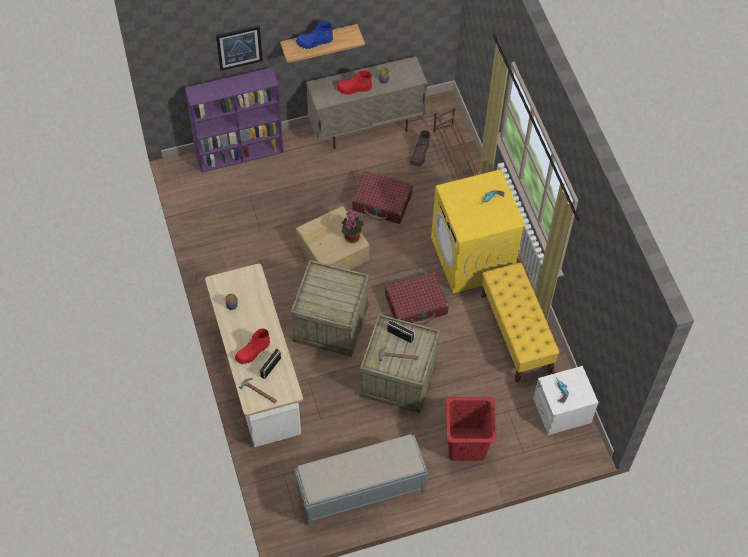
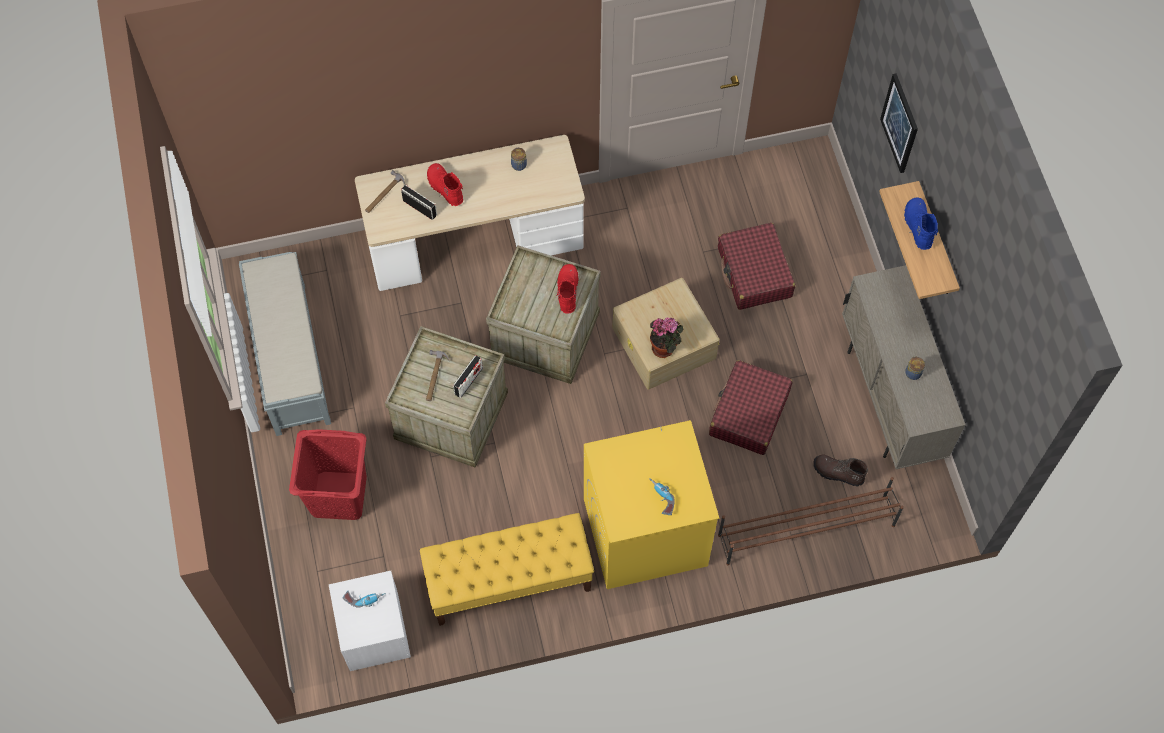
camera: 95 degrees right, 5 degrees up
purple bookcase [185,68,283,173] -> none
red boot [336,70,372,95] -> red boot moved to [555,264,579,313]
red suitcase [385,272,449,325] -> red suitcase moved to [718,223,795,310]

